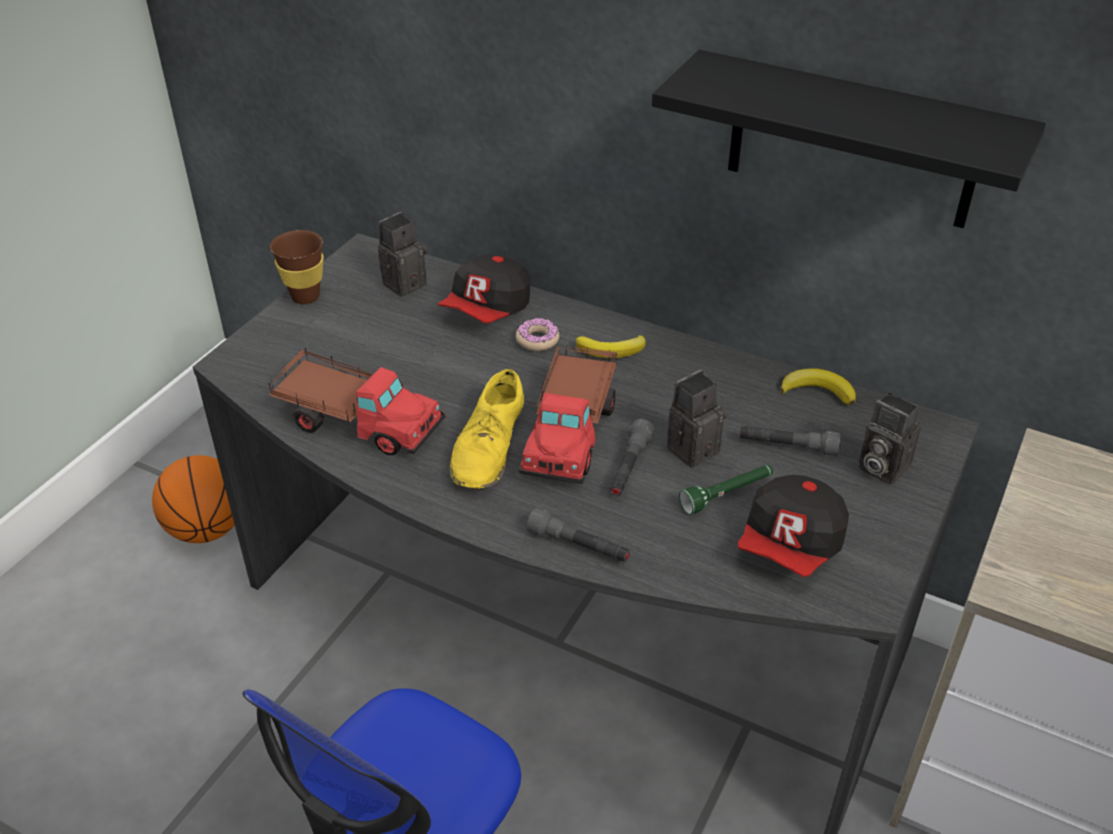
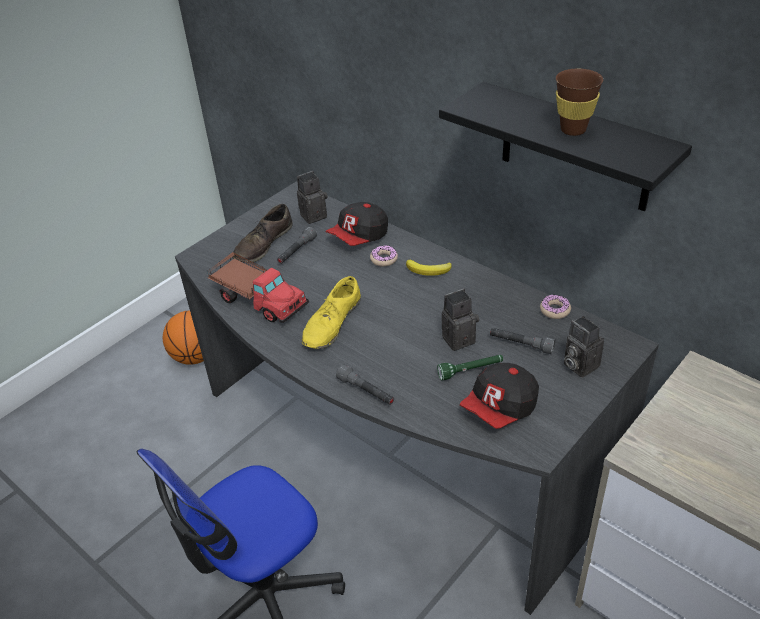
camera: 15 degrees right, 0 degrees up
brown cup [270,230,324,304] -> brown cup moved to [556,69,603,136]
toy truck [519,345,617,484] -> none
grey flashlight [609,419,655,496] -> grey flashlight moved to [277,227,317,264]
banana [780,368,856,405] -> donut [540,294,571,319]
none -> brown shoe [232,204,292,263]

